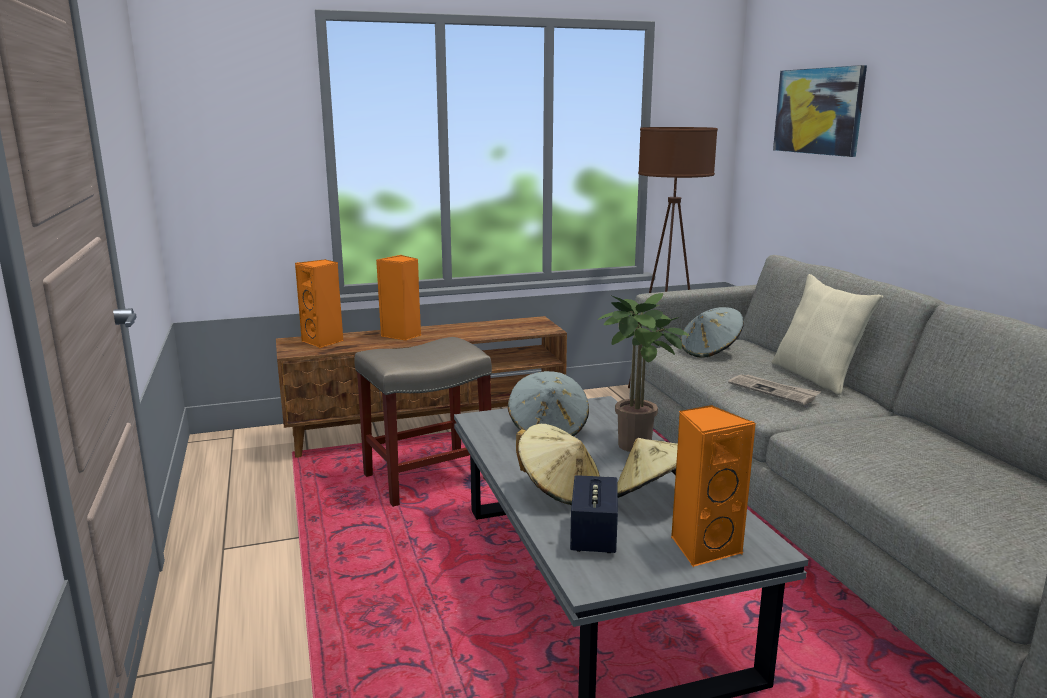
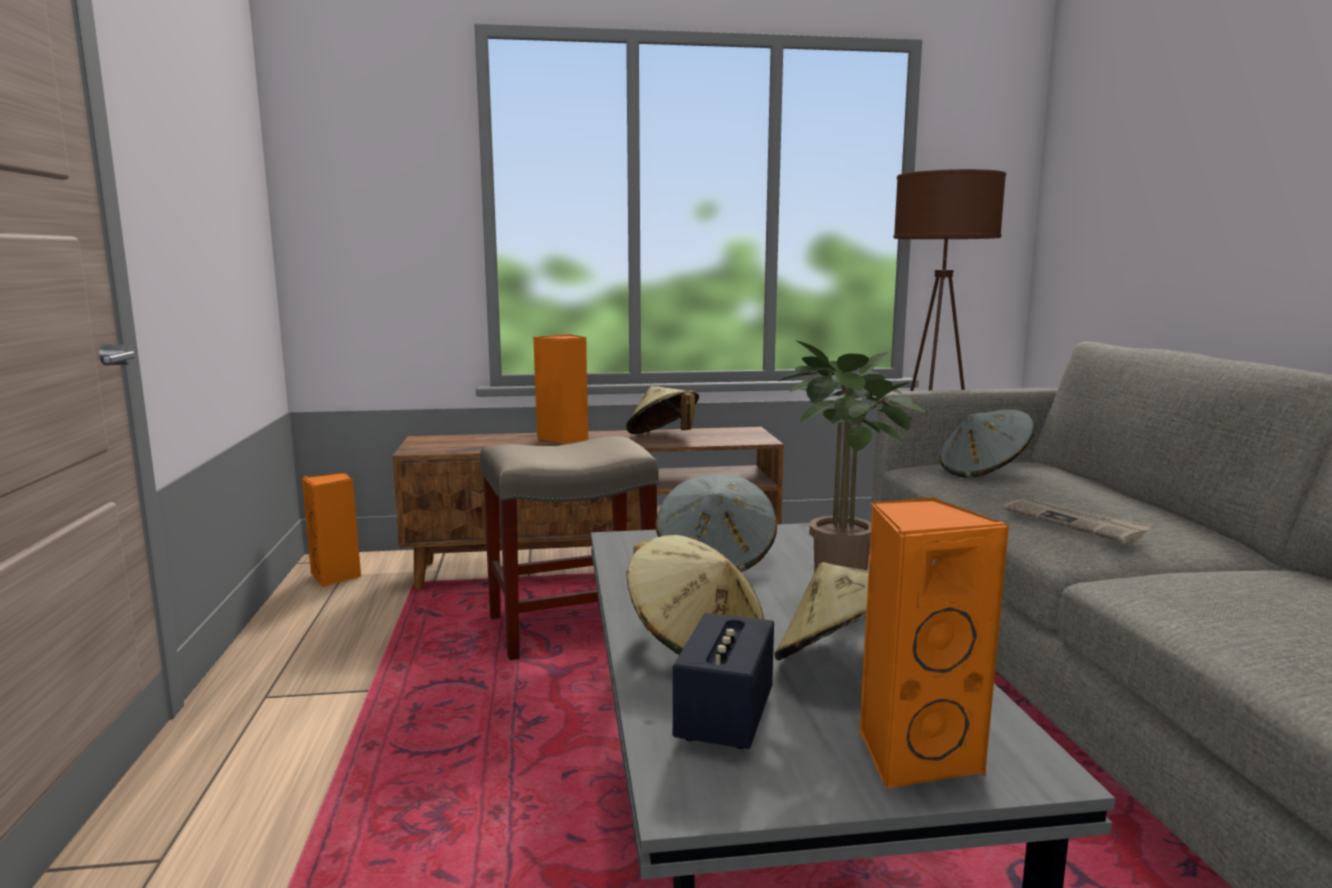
camera: 10 degrees right, 5 degrees down
orange speaker [295,259,343,348] -> orange speaker moved to [302,473,361,587]
beige pillow [771,274,883,395] -> none
picture [773,65,867,157] -> none
none -> beige hat [626,386,699,434]

